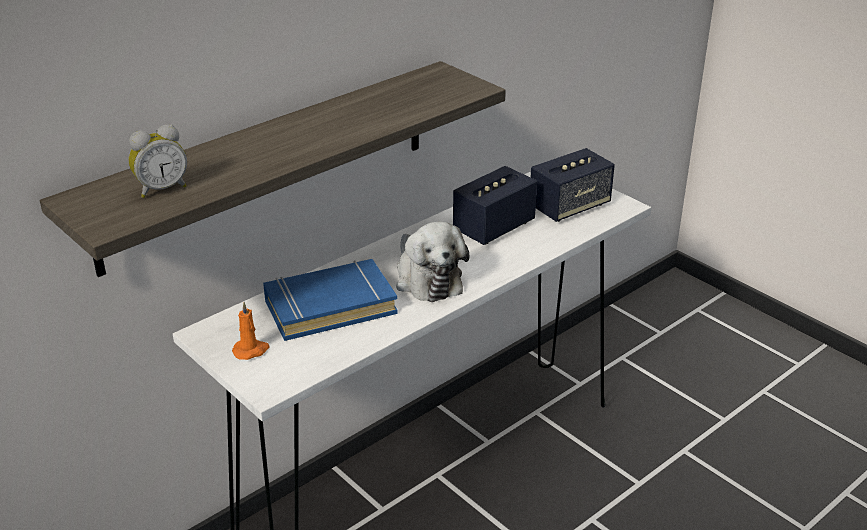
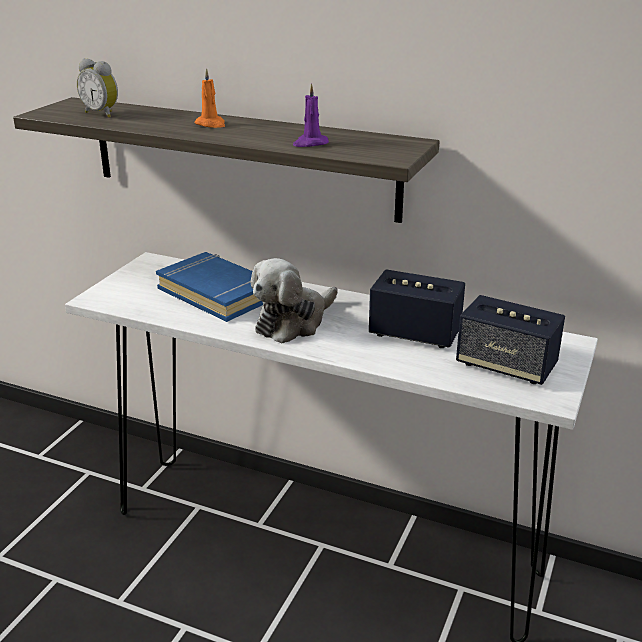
camera: 65 degrees right, 5 degrees down
orange candle [232,302,269,360] -> orange candle moved to [194,68,225,128]
none -> purple candle [293,83,329,147]

